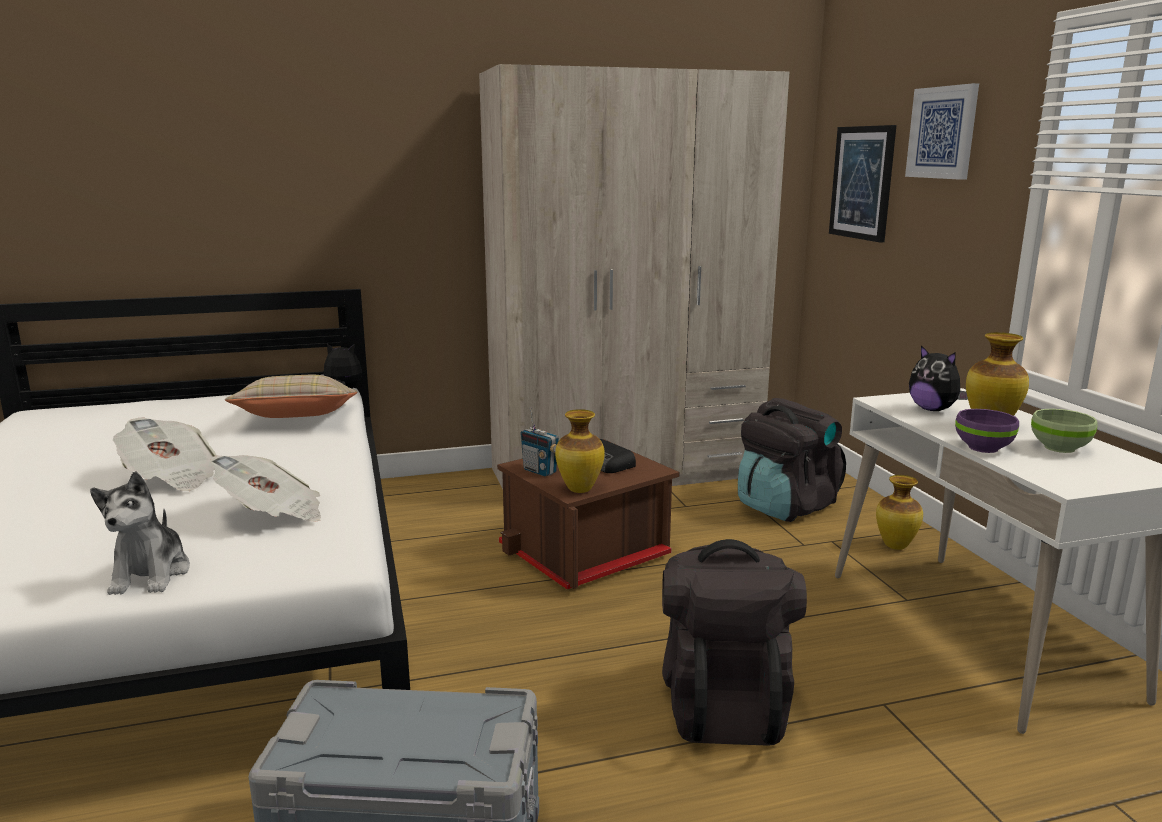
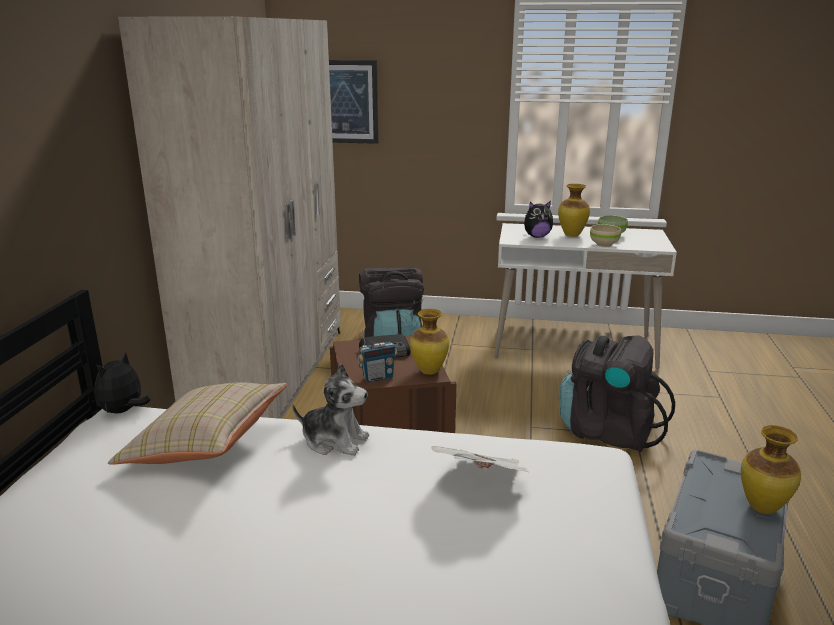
camera: 65 degrees left, 5 degrees up
plush toy [90,471,190,595] -> plush toy moved to [292,363,369,456]
newspaper [113,417,217,491] -> none
vase [876,475,923,550] -> vase moved to [741,425,801,514]
picture [905,83,979,180] -> none
purple bowl [955,409,1019,453] -> beige bowl [590,224,621,247]

